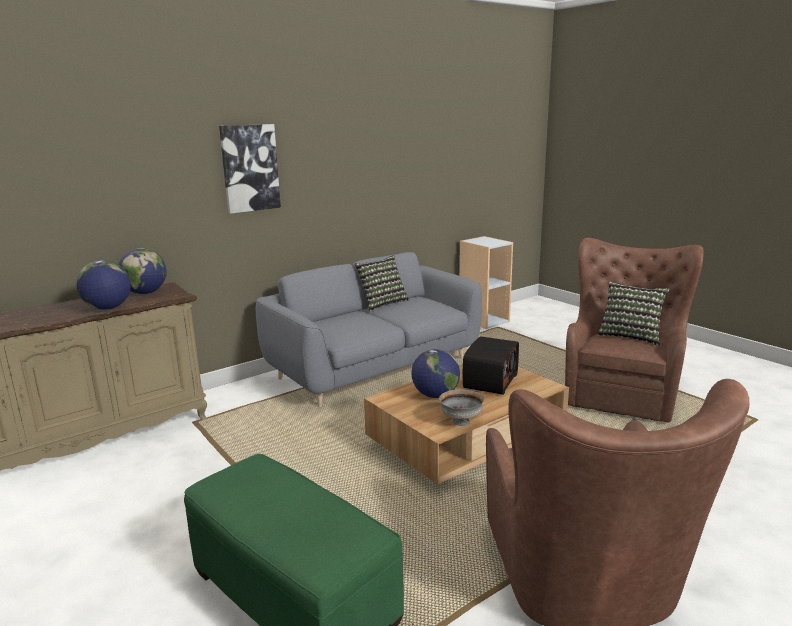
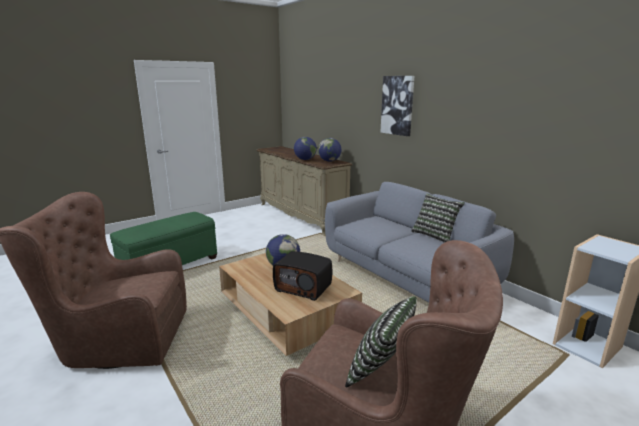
camera: 90 degrees right, 0 degrees up
grey bowl [439,390,484,426] -> none

